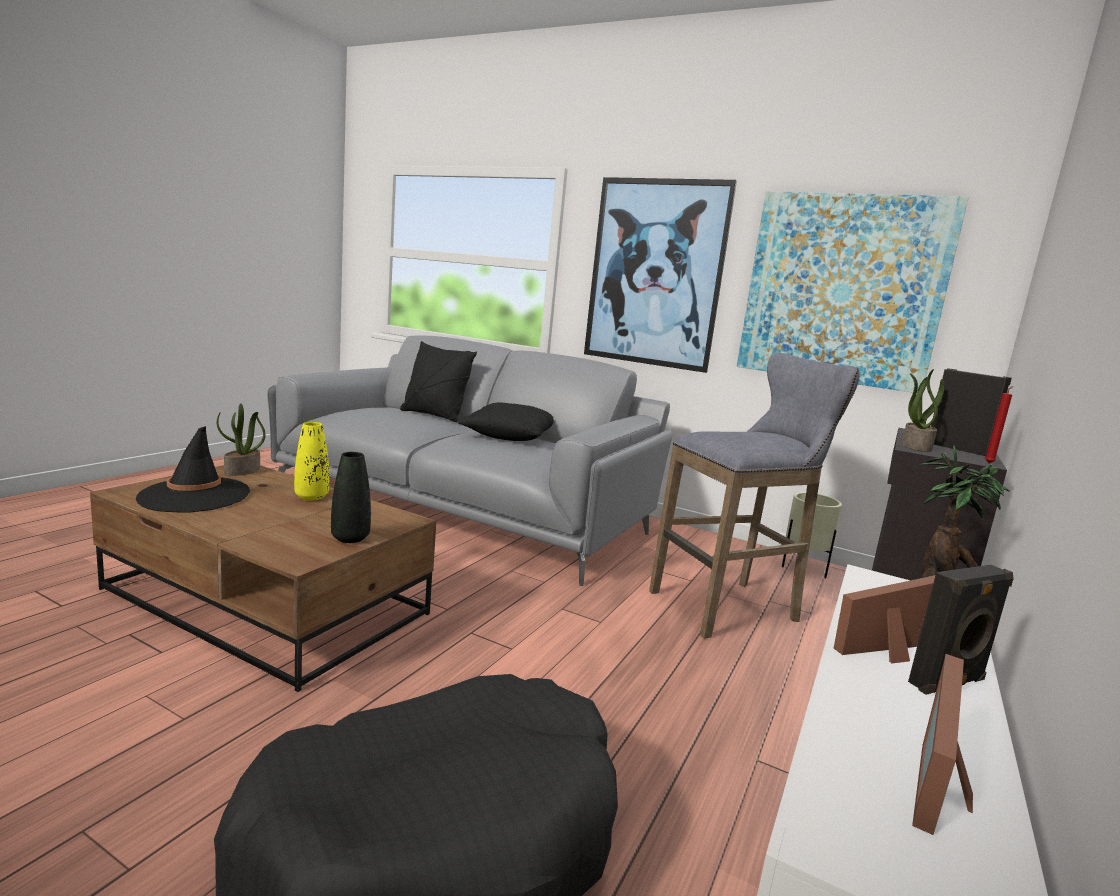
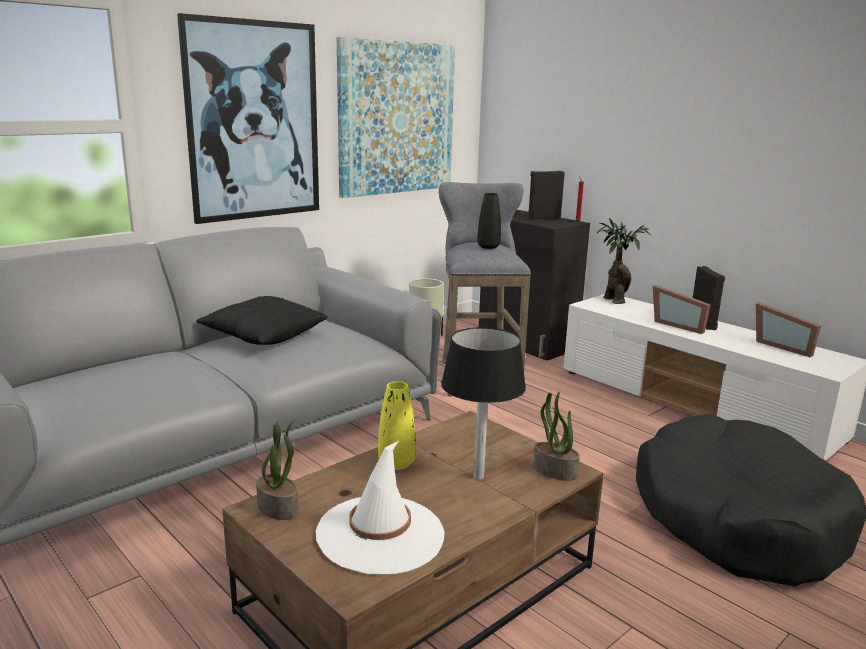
camera: 70 degrees left, 5 degrees up
black hat [136,426,250,513] -> white hat [316,441,445,575]
black vase [331,452,371,543] -> black vase moved to [478,193,501,249]
black pillow [400,341,477,422] -> none
picture frame [834,576,935,663] -> picture frame turned 45 degrees counterclockwise [653,285,711,334]
potted plant [902,369,944,452] -> potted plant moved to [533,392,580,481]
none -> black table lamp [441,327,526,479]

